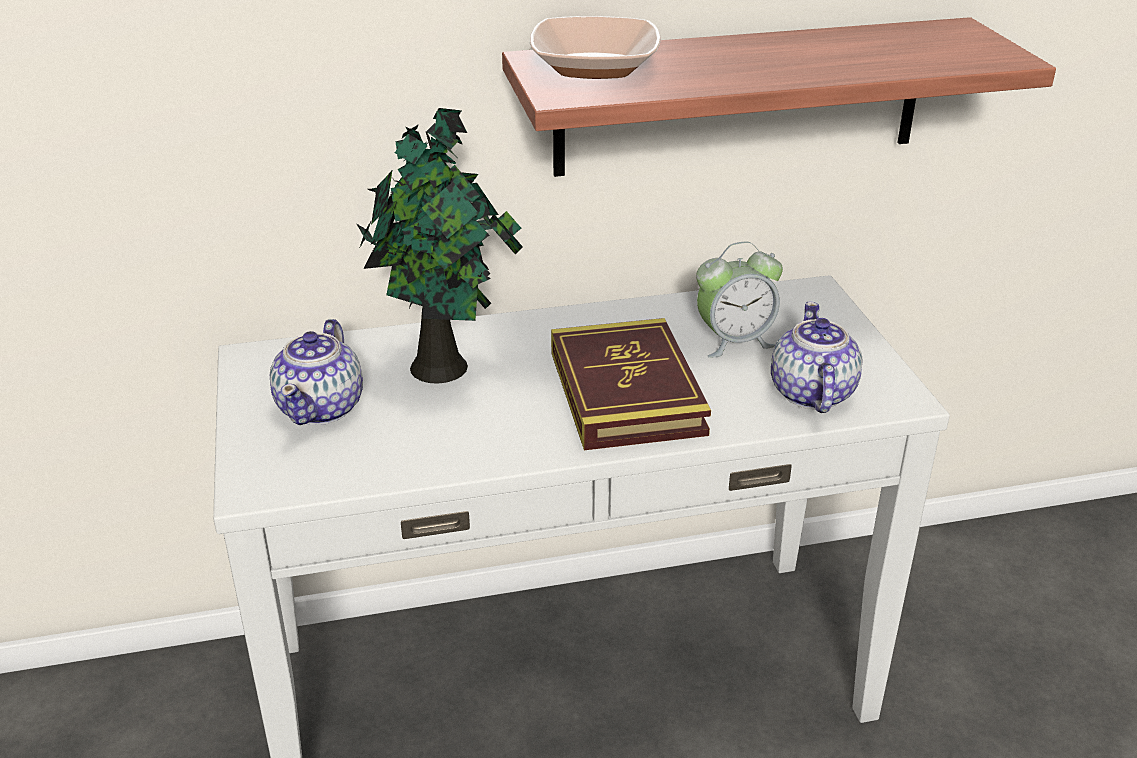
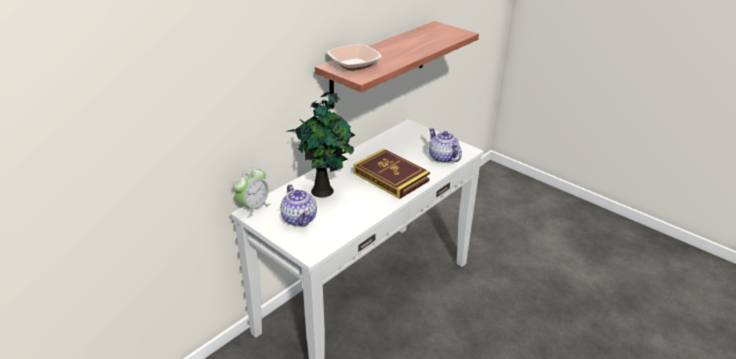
camera: 35 degrees left, 0 degrees up
alarm clock [696,242,783,358] -> alarm clock moved to [233,167,271,218]

